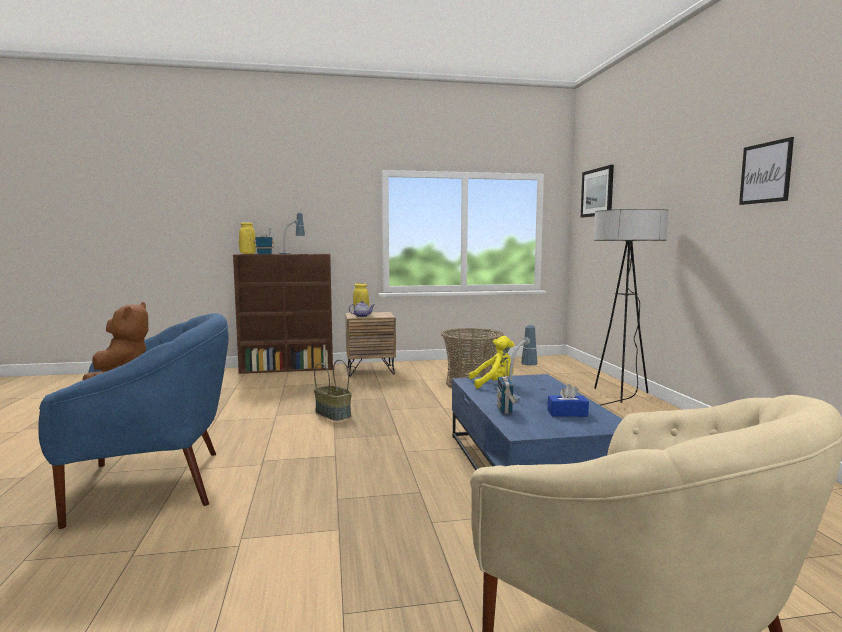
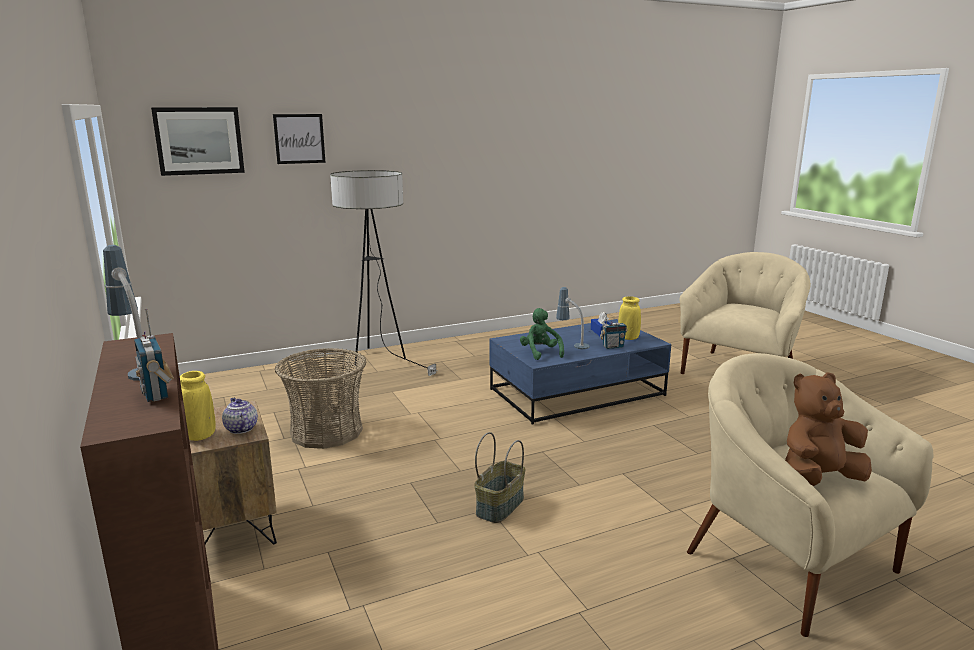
camera: 105 degrees left, 10 degrees up
blue armchair [38,313,229,529] -> beige armchair [687,353,933,637]
yellow vase [239,222,256,254] -> yellow vase moved to [618,296,641,340]
yellow plush toy [469,336,514,388] -> green plush toy [520,308,564,360]
picture [739,137,794,205] -> picture moved to [273,114,325,164]

